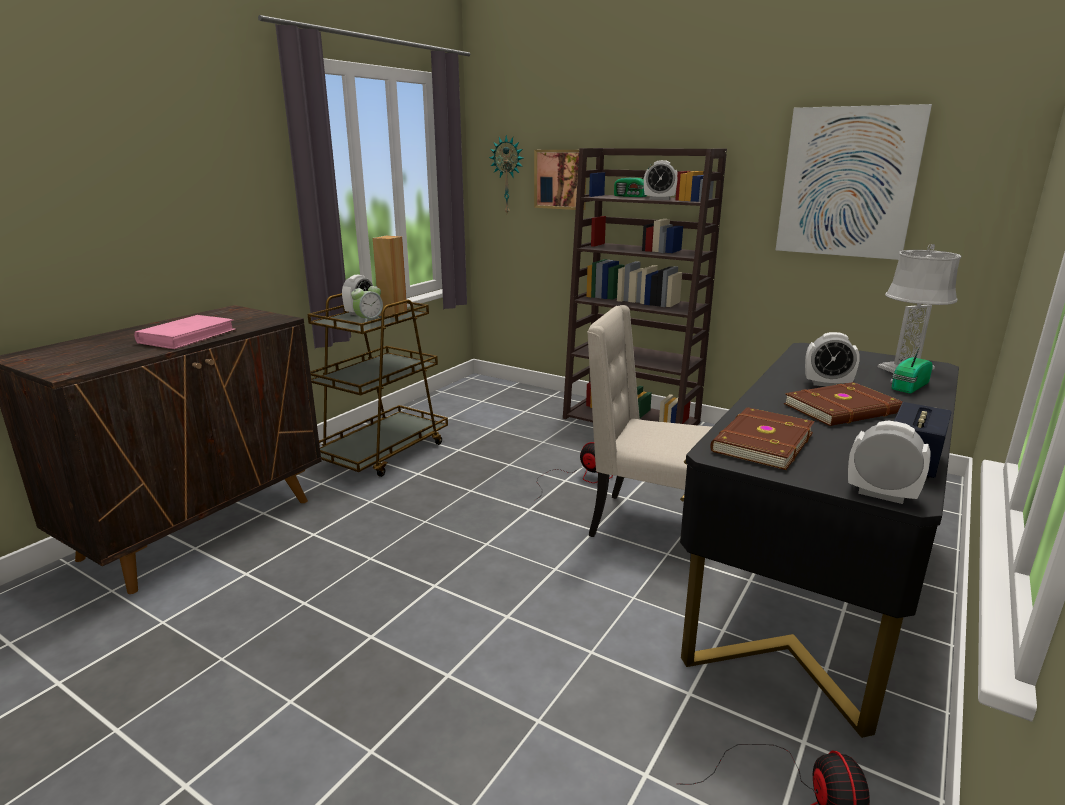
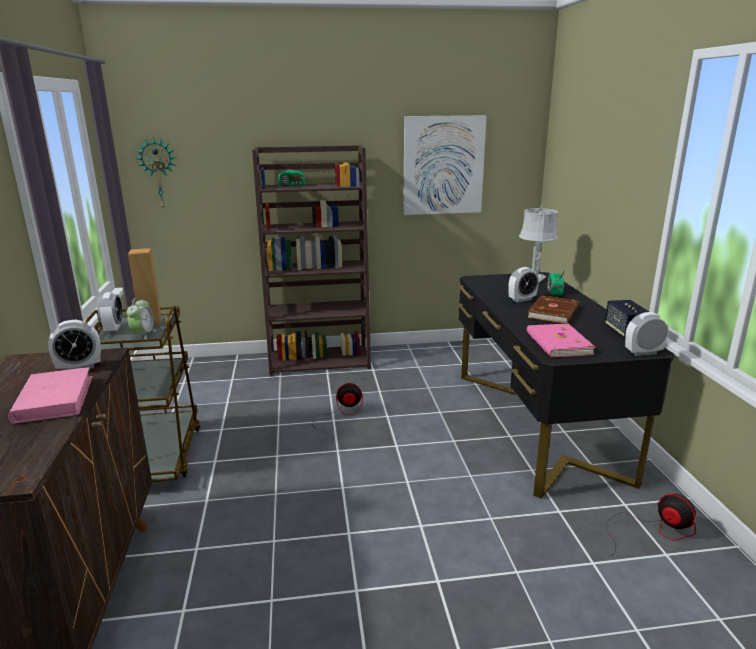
camera: 40 degrees left, 0 degrees up
picture [534,150,587,210] -> none
beige chair [587,305,712,561] -> none
alarm clock [644,160,678,200] -> alarm clock moved to [48,320,101,370]
brown book [710,407,815,470] -> pink book [527,324,596,357]

